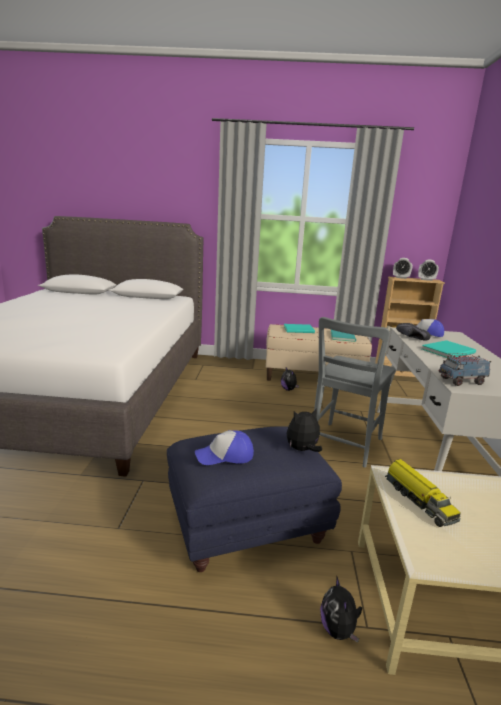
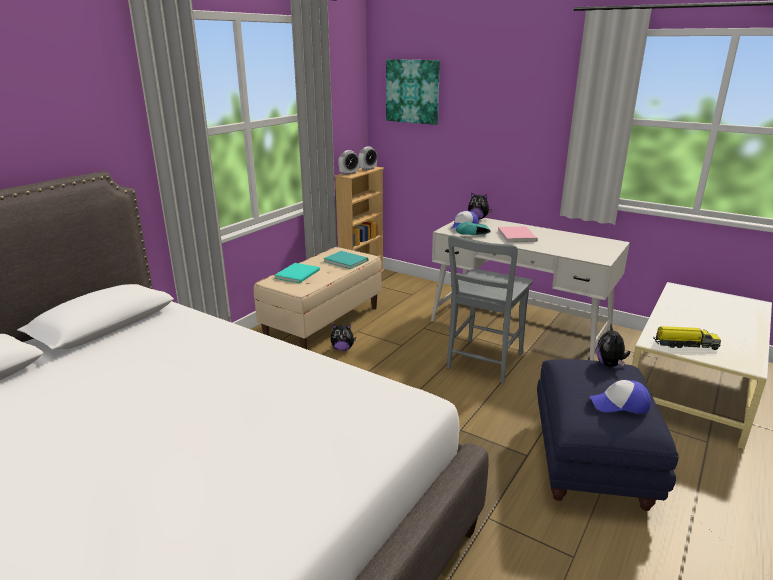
camera: 60 degrees left, 5 degrees up
cap [195,430,254,465] -> cap turned 75 degrees clockwise [589,380,651,414]
grey chair [314,317,395,468] -> grey chair turned 60 degrees clockwise [447,235,533,383]
plush toy [320,576,362,643] -> plush toy moved to [468,193,492,219]
black shoe [396,323,431,341] -> turquoise shoe [456,222,491,235]
turquoise book [422,340,476,358] -> pink book [498,226,538,242]
toy truck [438,353,491,386] -> none
none -> picture [386,59,440,125]

